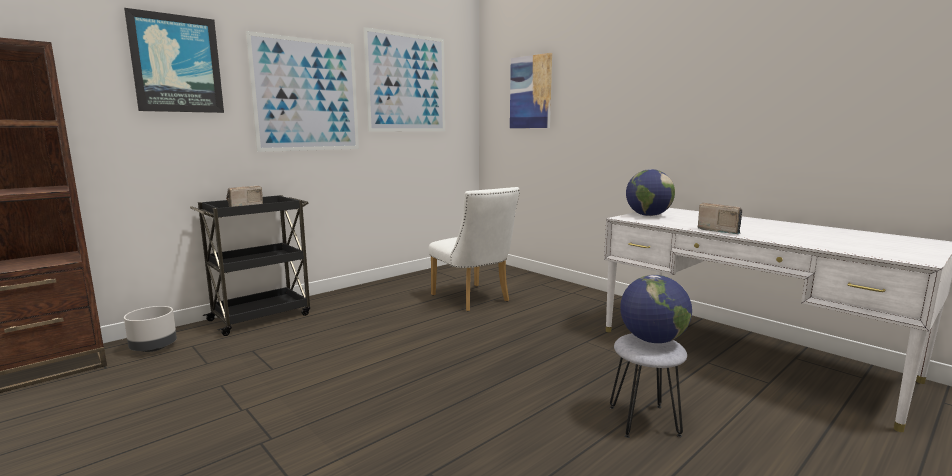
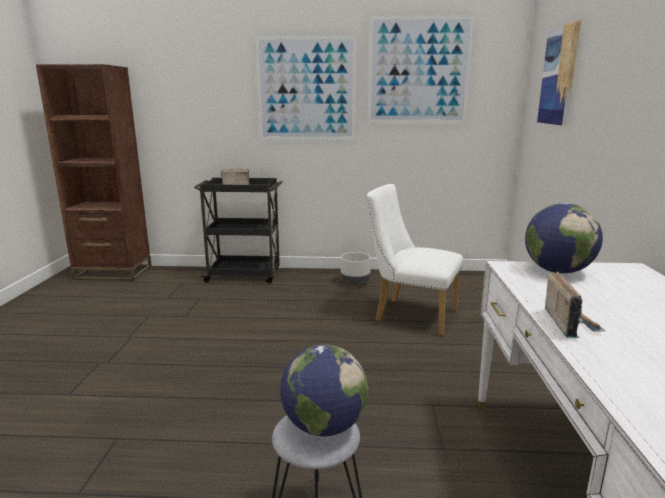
camera: 45 degrees right, 5 degrees up
picture [124,8,224,113] -> none
grey planter [124,306,177,352] -> grey planter moved to [341,252,371,285]
white chair [429,187,520,312] -> white chair turned 105 degrees clockwise [366,184,463,336]

